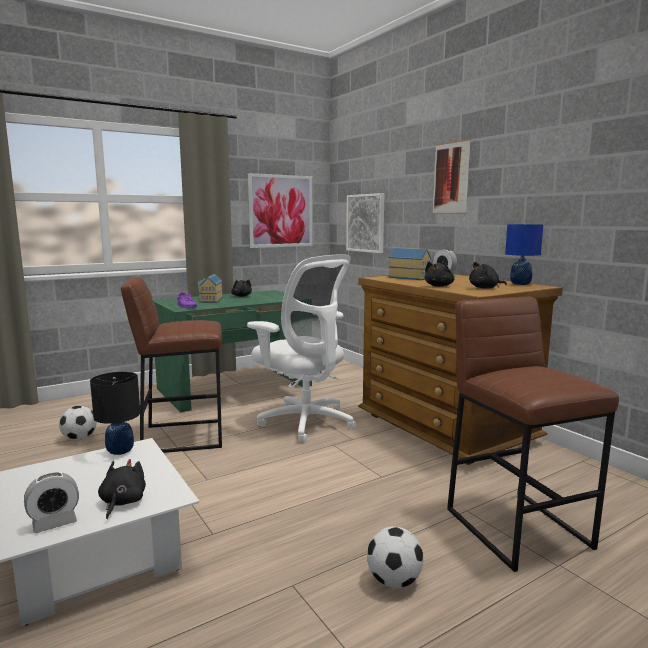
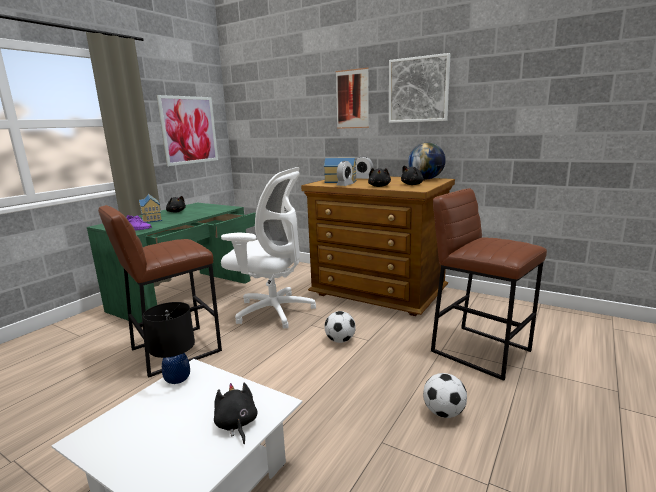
camera: 25 degrees left, 5 degrees up
alarm clock [24,472,79,533] -> alarm clock moved to [337,161,354,186]
football [59,406,97,440] -> football moved to [324,311,356,343]
picture [346,193,384,253] -> picture moved to [389,53,450,123]
blue table lamp [505,223,543,285] -> globe [408,143,445,179]

